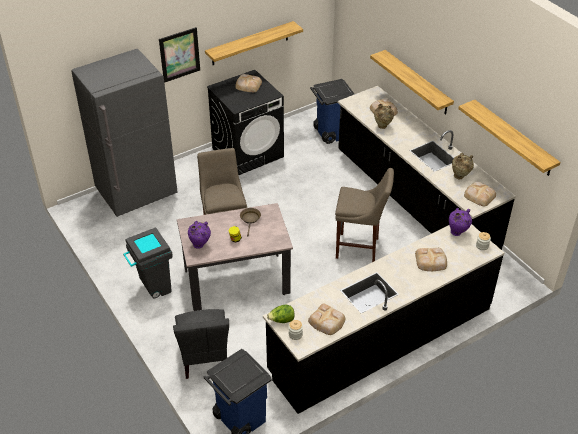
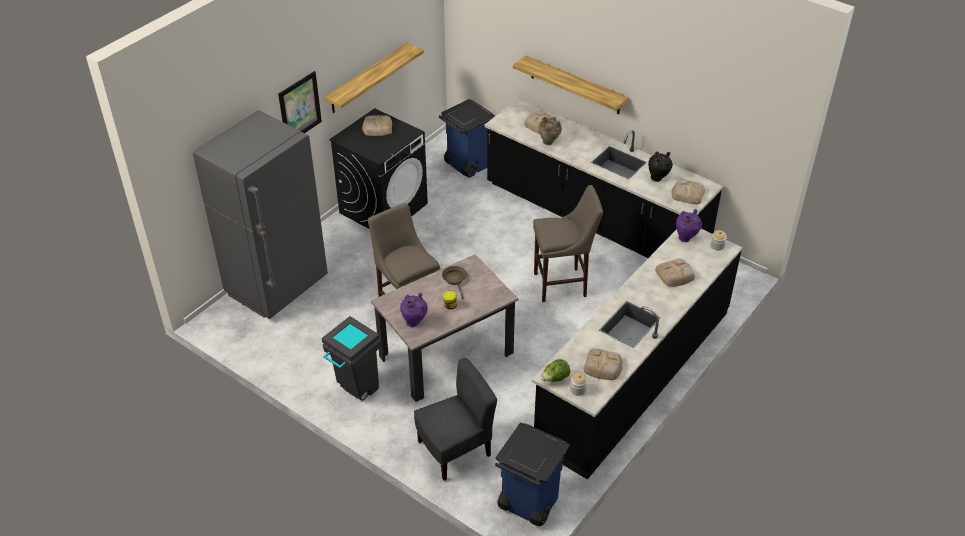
camera: 20 degrees left, 0 degrees up
grey chair [173,309,229,379] -> grey chair turned 90 degrees counterclockwise [414,358,497,480]
beige vase [452,153,474,179] -> black vase [648,152,673,182]
shelf [459,100,560,176] -> none

